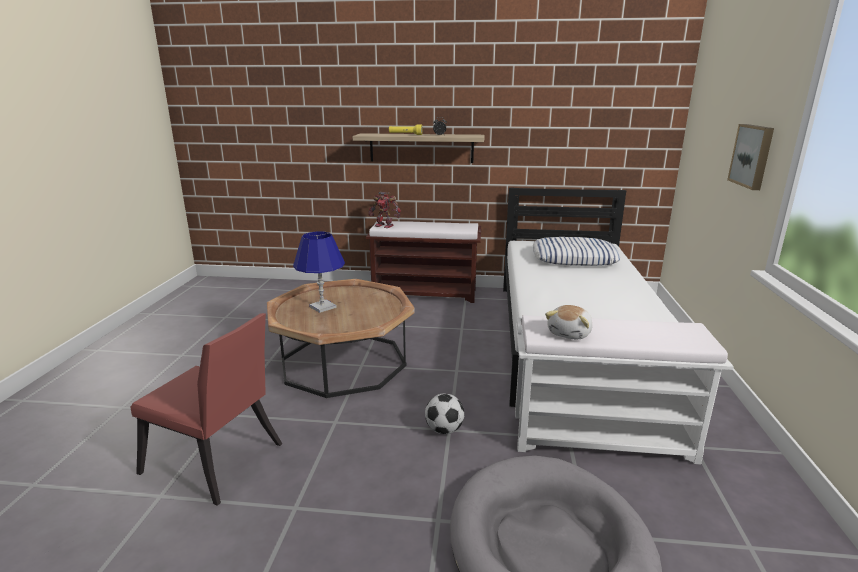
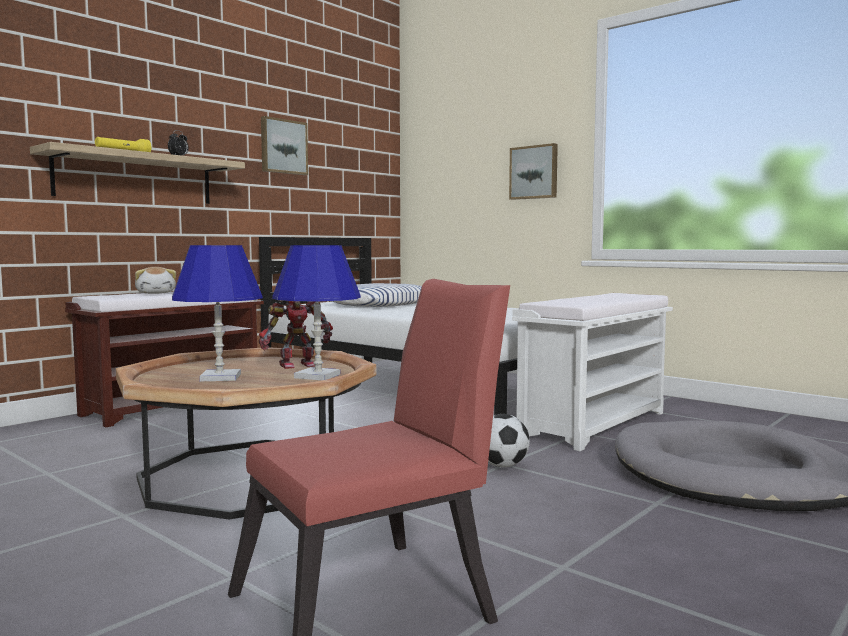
camera: 55 degrees left, 15 degrees down
toy robot [369,192,401,228] -> toy robot moved to [259,300,333,369]
plush toy [545,305,593,340] -> plush toy moved to [135,267,176,294]
none -> picture [261,116,308,175]
none -> blue table lamp [272,245,361,380]

